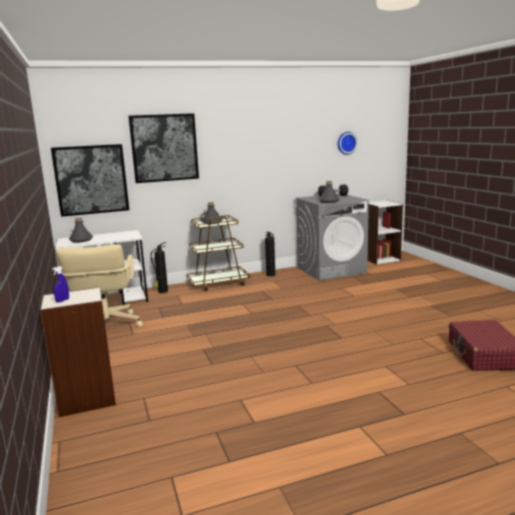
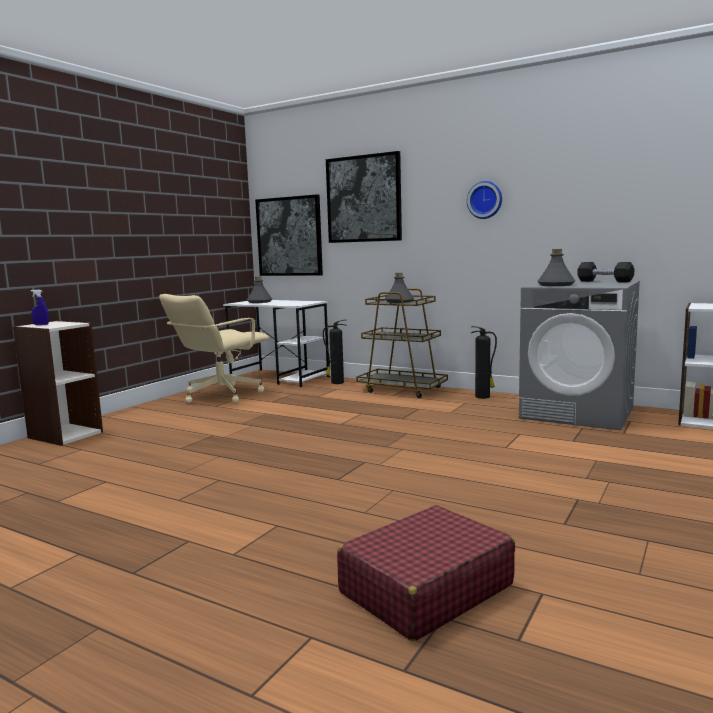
camera: 50 degrees right, 5 degrees down
wall clock [338,132,358,155] -> wall clock moved to [467,181,502,219]

